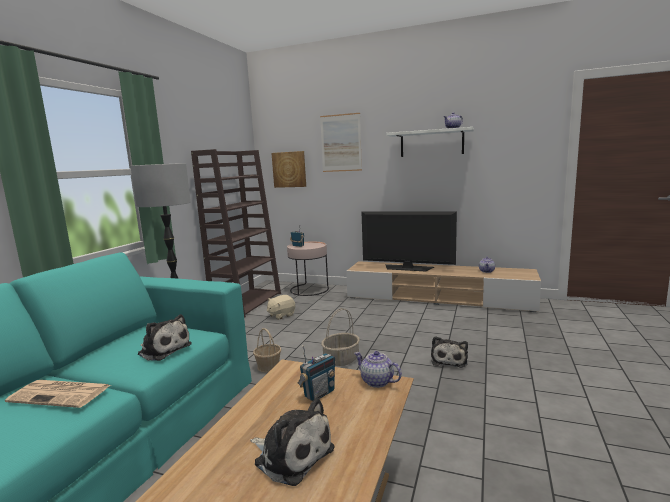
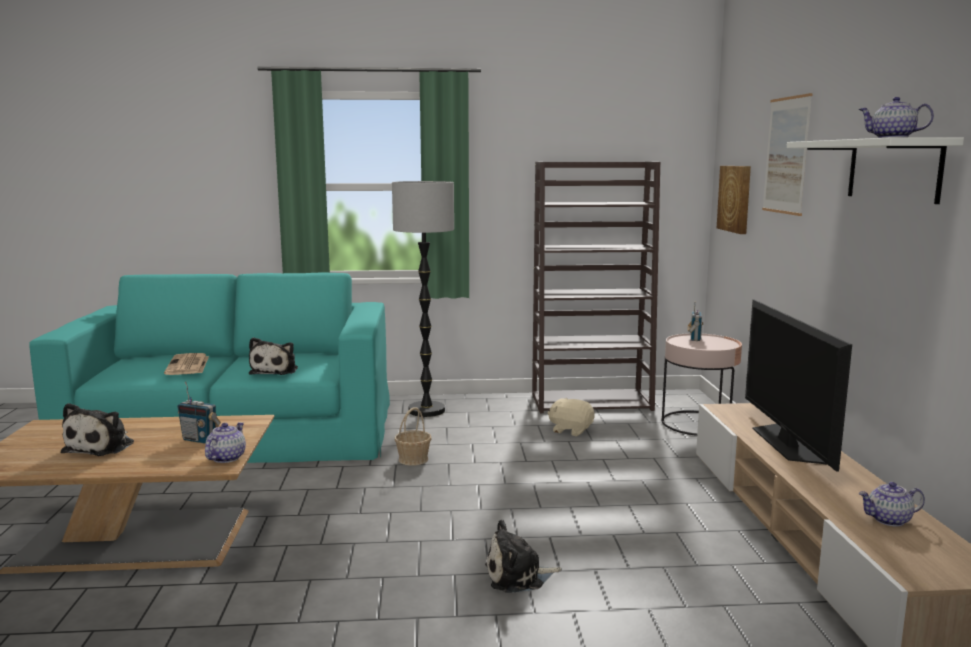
camera: 65 degrees right, 0 degrees up
basket [321,308,360,366] -> none

